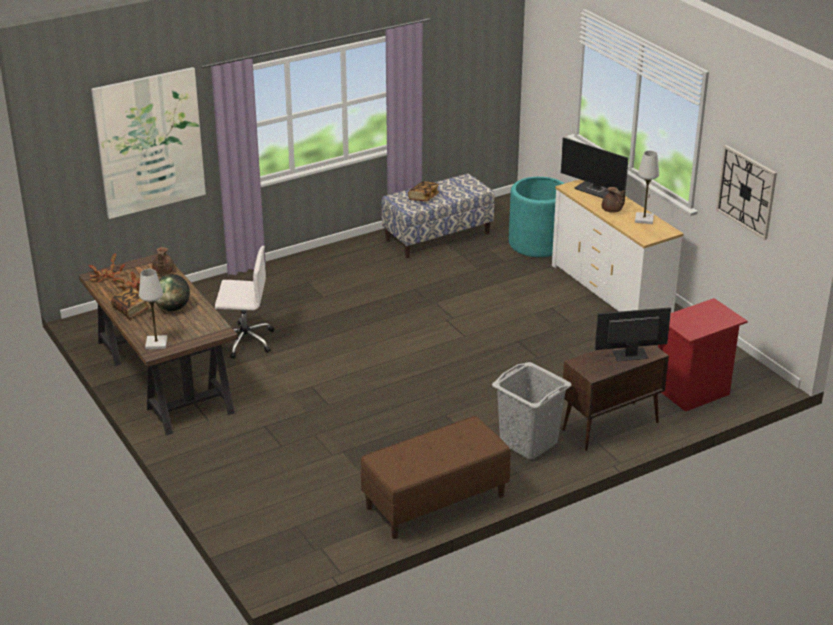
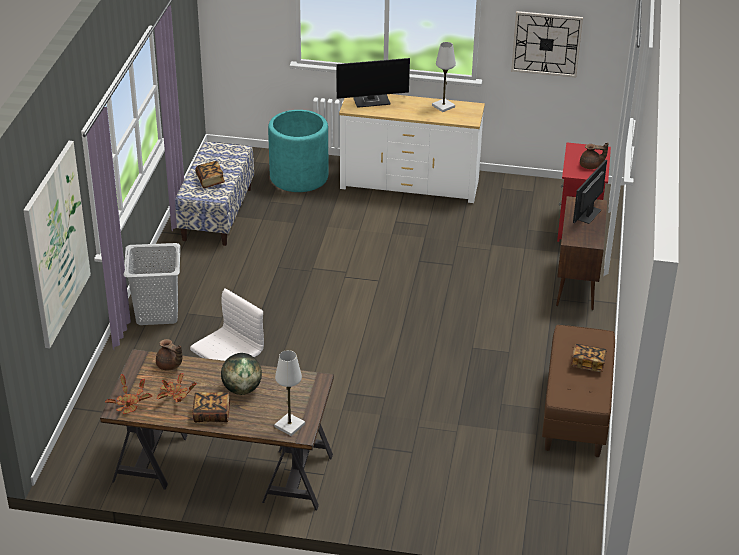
camera: 50 degrees left, 5 degrees up
grey laundry basket [492,362,572,459] -> grey laundry basket moved to [124,243,180,325]
brown teapot [602,187,625,213] -> brown teapot moved to [580,143,609,169]
none -> book [571,344,607,372]

